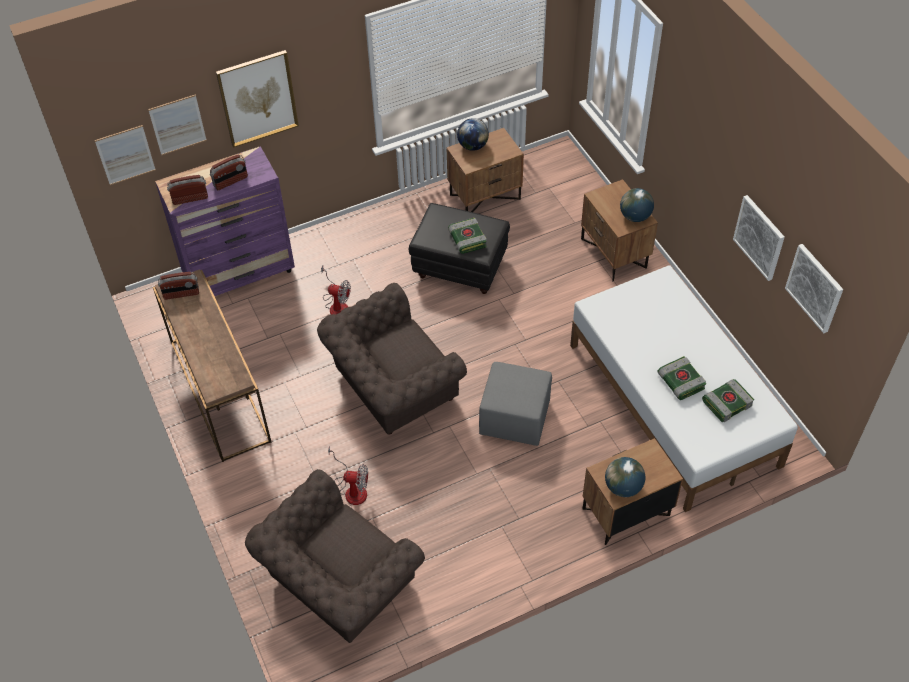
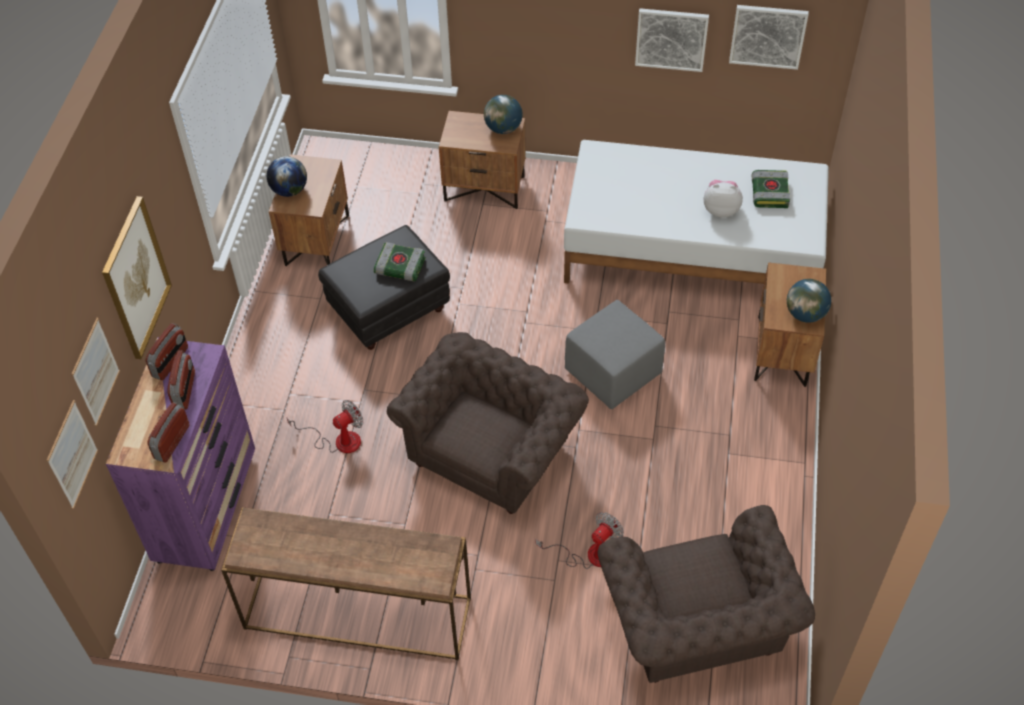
camera: 55 degrees left, 0 degrees up
radio [158,272,199,300] -> radio moved to [146,323,188,381]
brown armchair [317,283,467,435] -> brown armchair turned 150 degrees counterclockwise [387,332,589,514]
book [657,356,706,400] -> plush toy [704,180,743,218]

